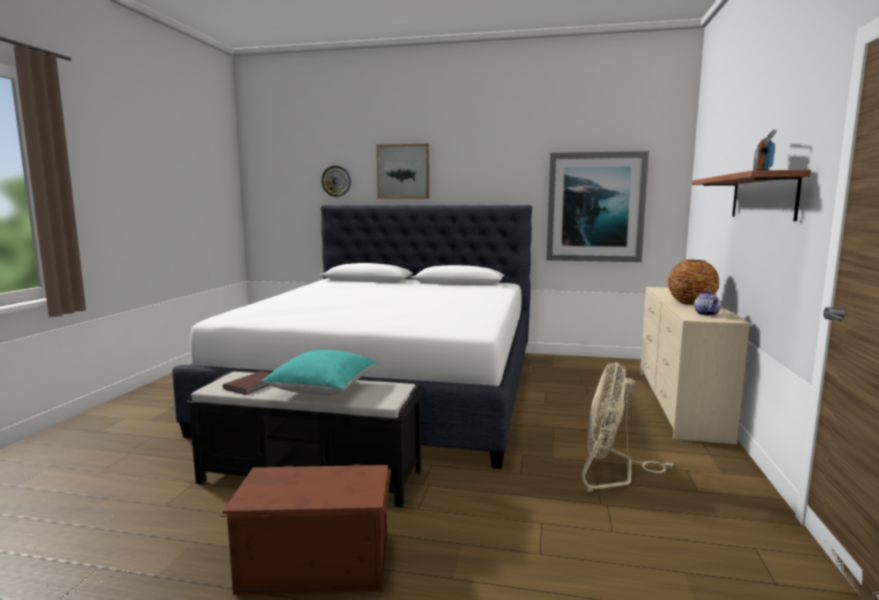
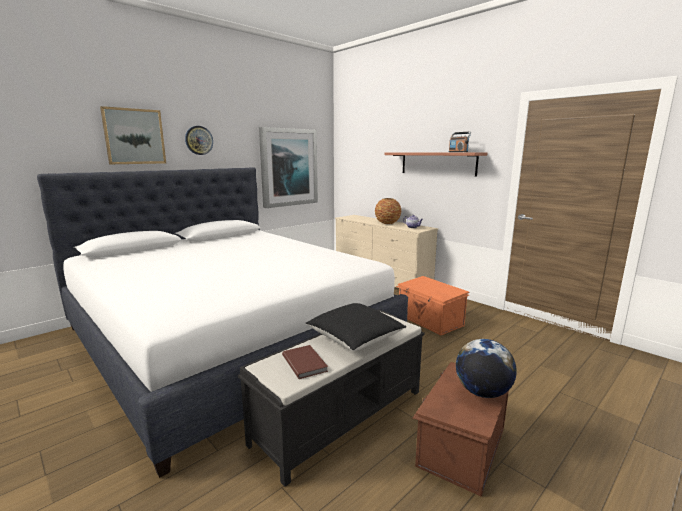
camera: 55 degrees left, 5 degrees up
turquoise pillow [262,350,377,395] -> black pillow [305,303,406,351]
wall clock [321,166,351,197] -> wall clock moved to [185,126,213,155]
beige fan [582,362,676,492] -> orange storage box [396,276,469,335]
none -> globe [456,339,517,398]

